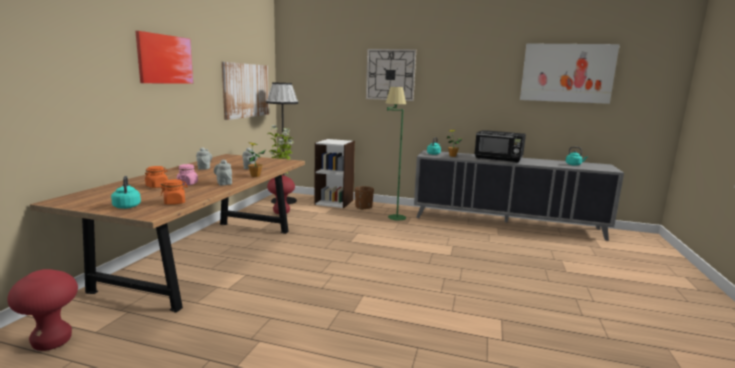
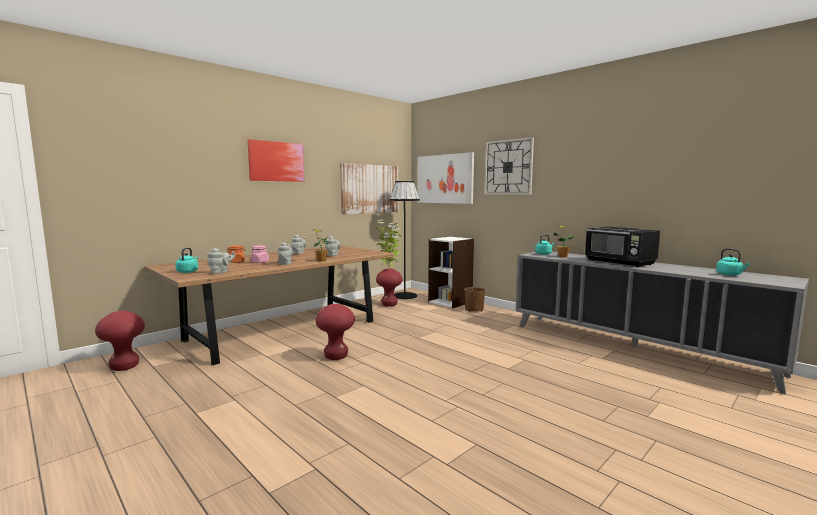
camera: 30 degrees right, 5 degrees down
orange jar [161,179,188,205] -> grey teapot [207,248,235,274]
green floor lamp [386,87,406,220] -> none
picture [520,44,620,104] -> picture moved to [417,152,474,204]
none -> red stool [316,304,355,360]

